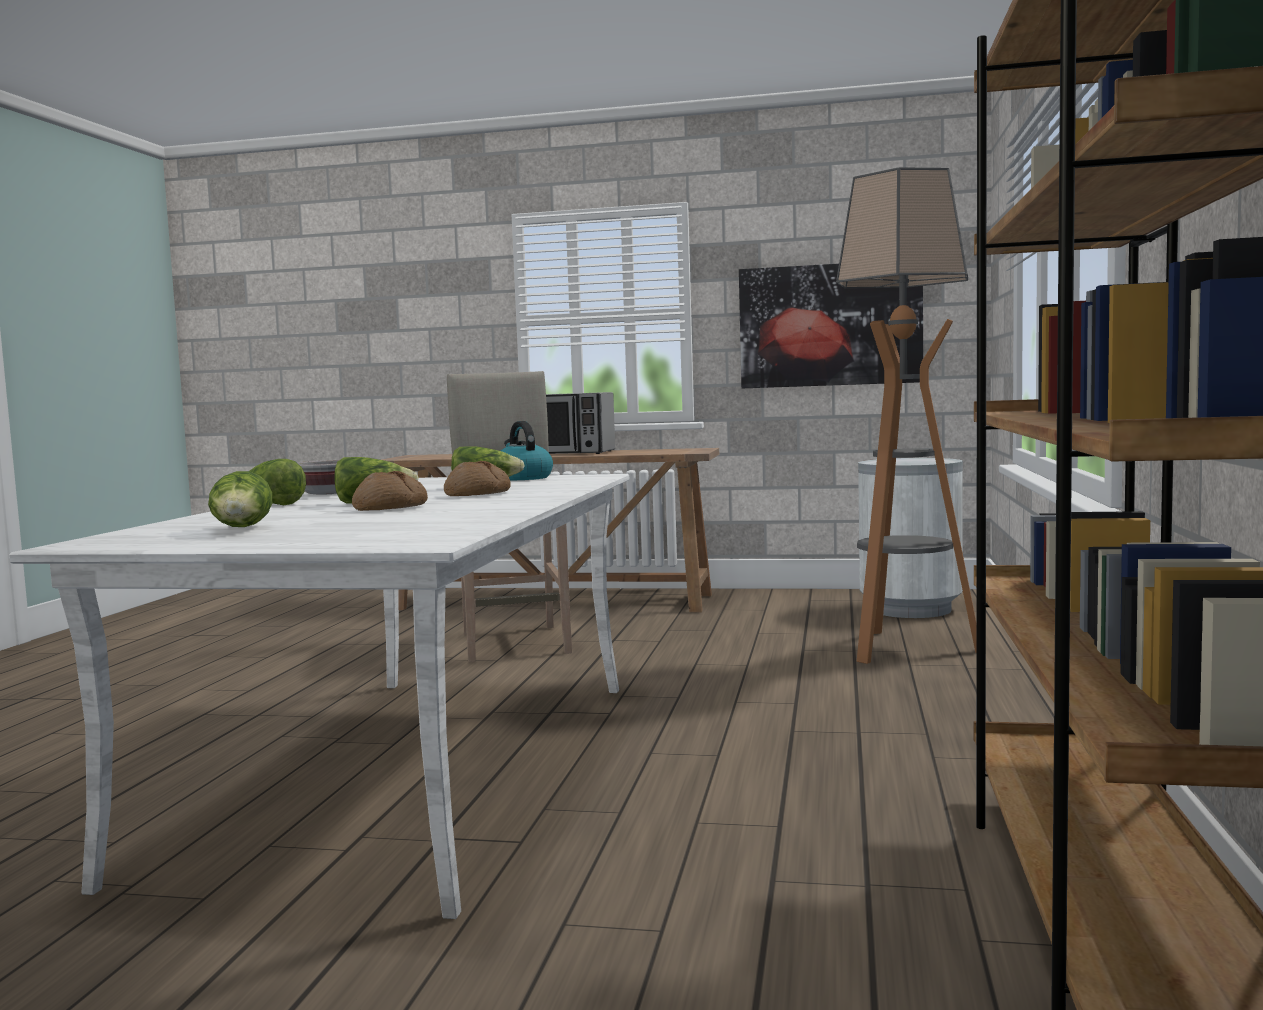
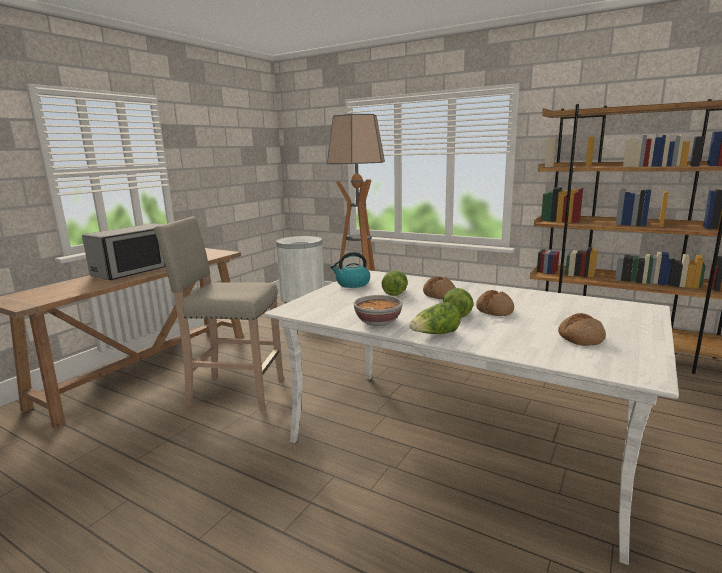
camera: 70 degrees left, 10 degrees up
lettuce [208,471,272,527] -> bread [558,313,606,346]
picture [739,264,923,388] -> none

